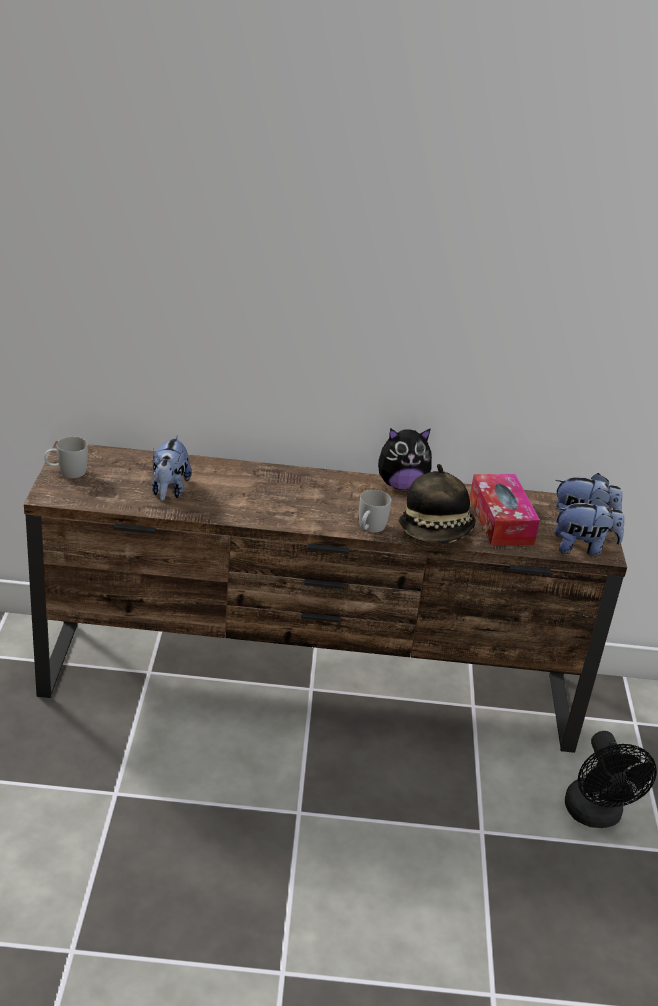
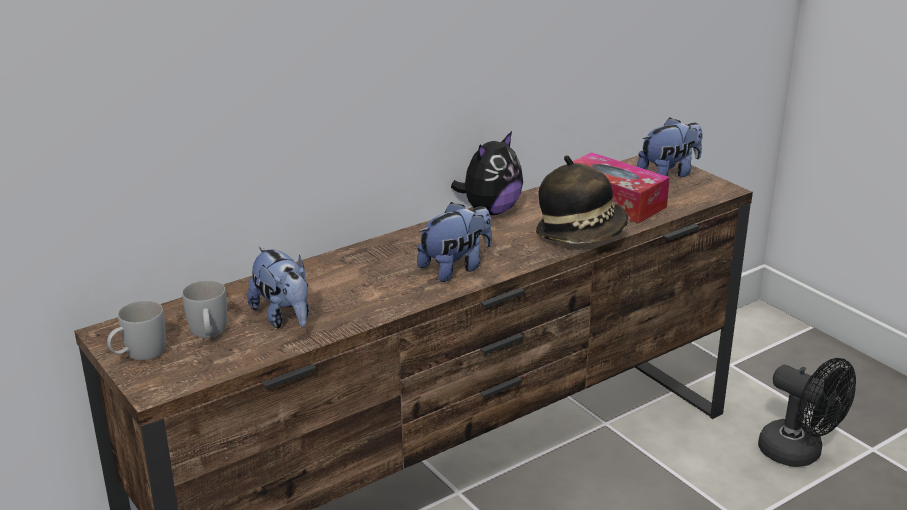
camera: 35 degrees left, 5 degrees down
white mug [359,490,391,533] -> white mug moved to [182,280,227,338]
plush toy [555,498,625,556] -> plush toy moved to [417,202,492,282]

